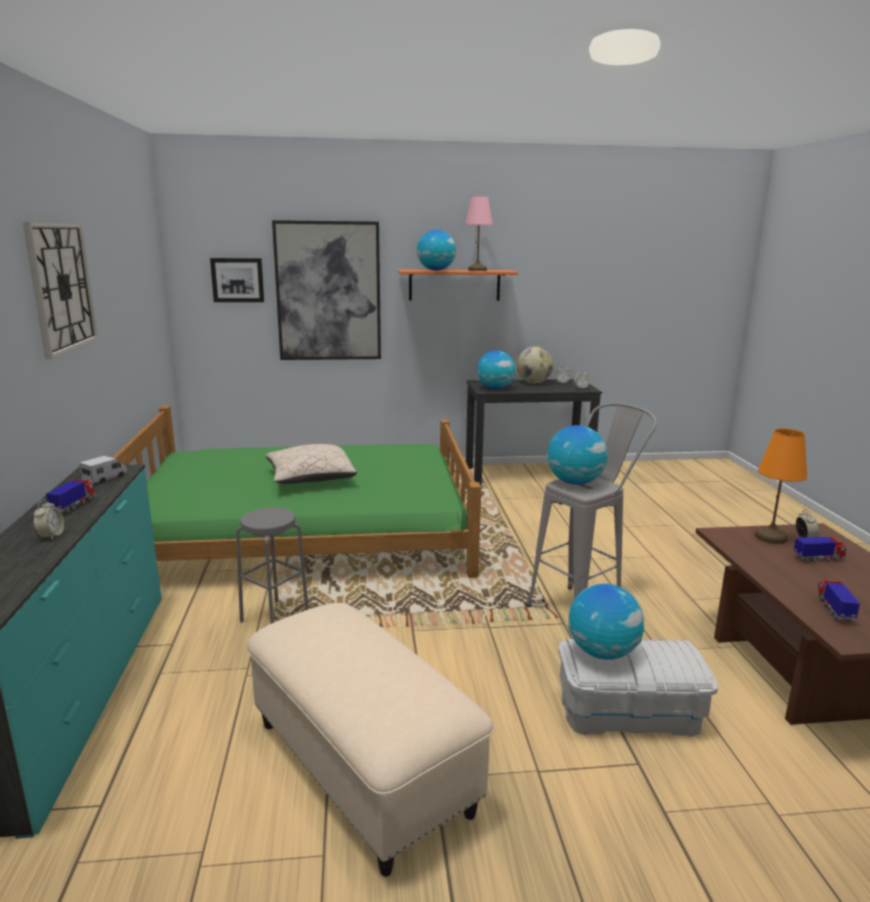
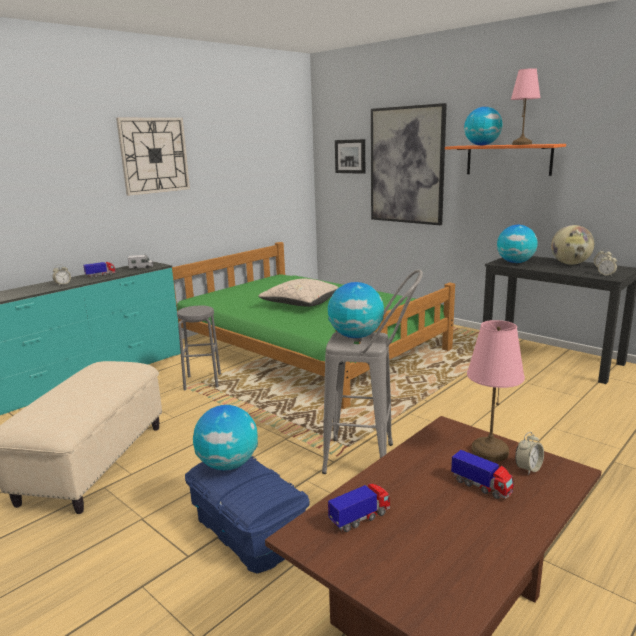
camera: 50 degrees right, 0 degrees up
white storage box [558,639,718,737] -> blue storage box [185,456,310,574]
orange table lamp [755,429,808,544] -> pink table lamp [467,320,525,462]

